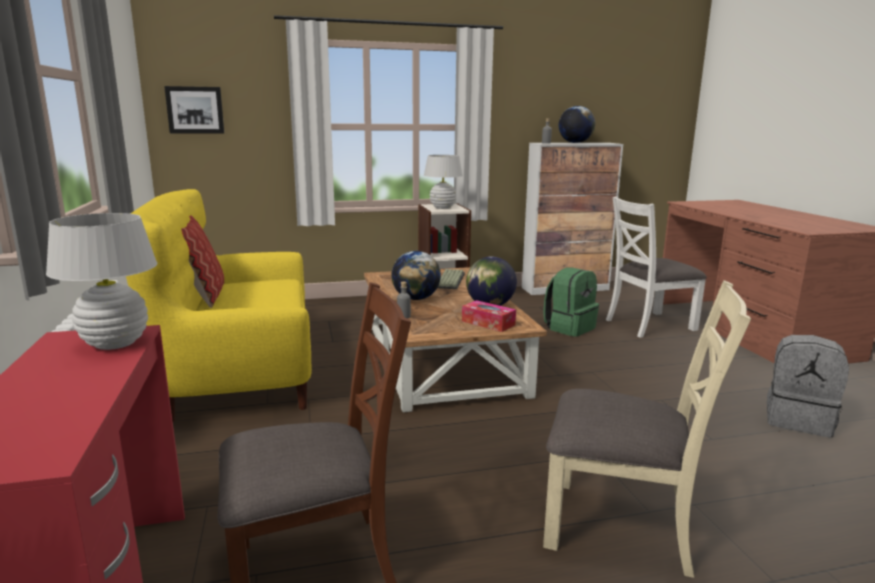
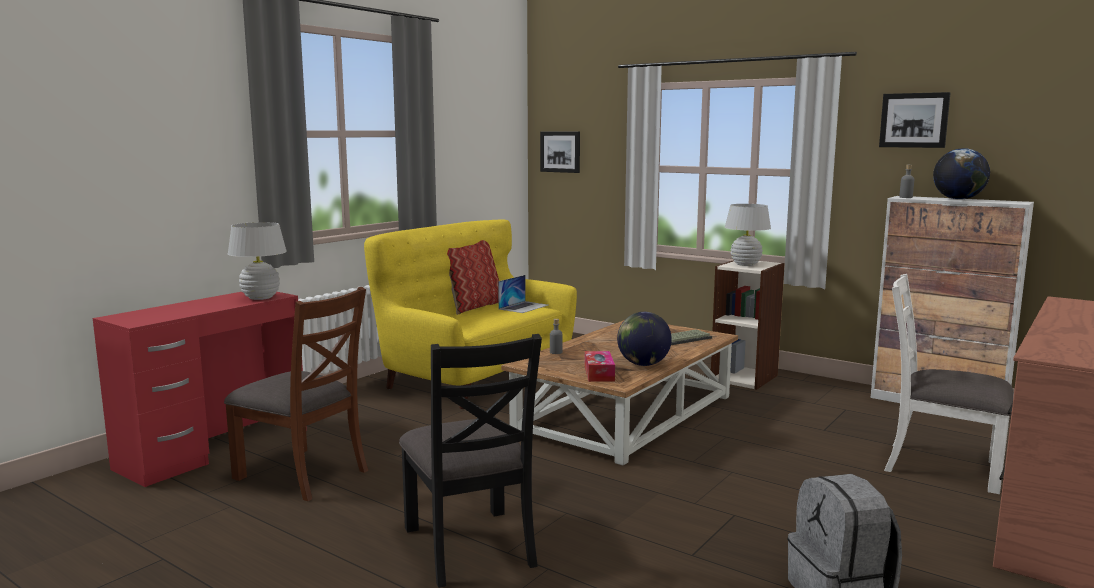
camera: 50 degrees right, 5 degrees down
globe [391,251,441,300] -> none
beige chair [543,280,751,578] -> black chair [399,334,542,588]
green backpack [544,268,599,337] -> none
none -> laptop [498,275,548,313]
none -> picture [879,92,951,148]

